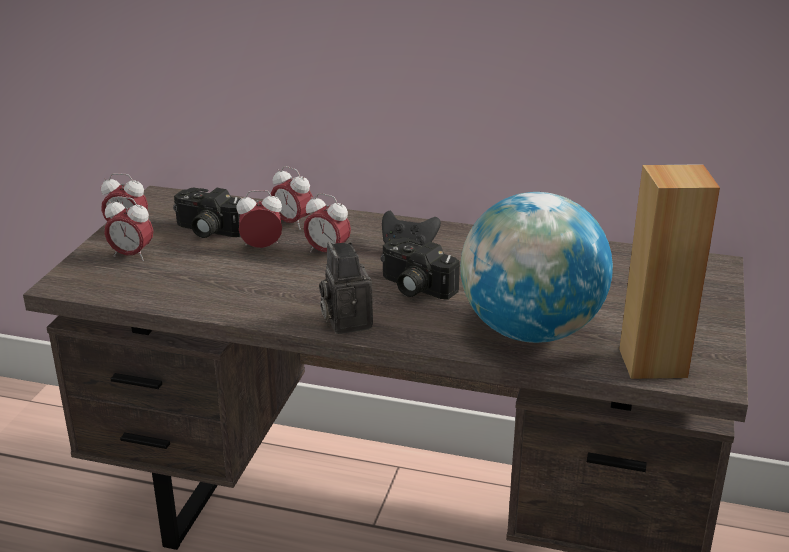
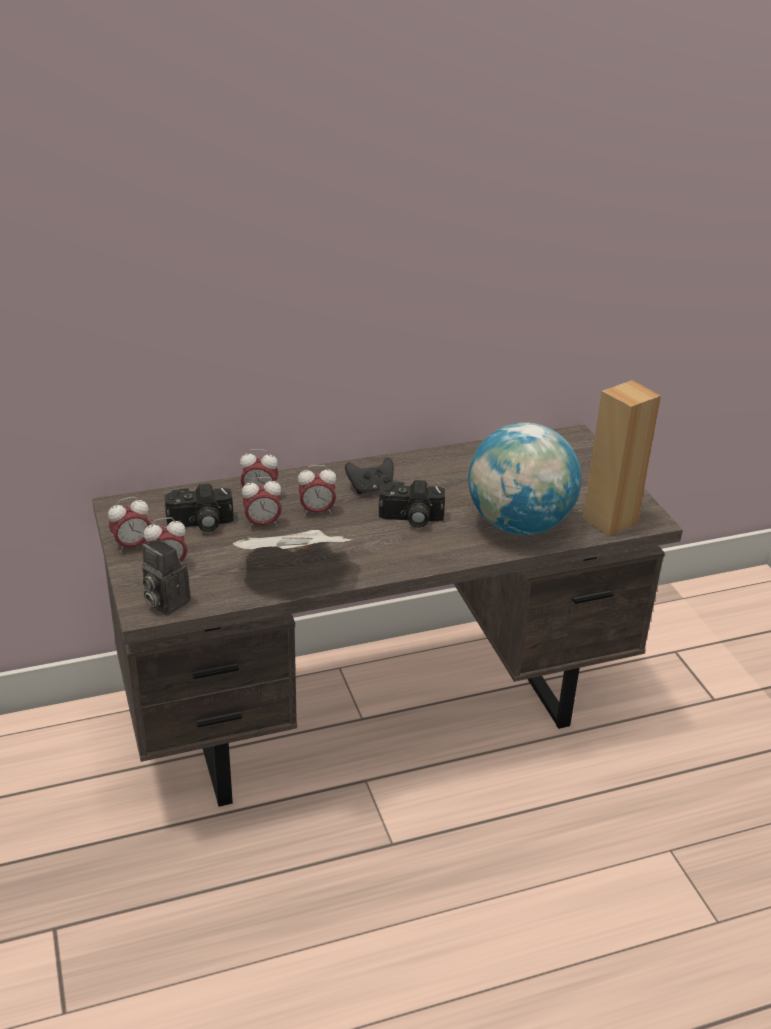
camera: 35 degrees left, 5 degrees up
alarm clock [236,190,282,248] -> alarm clock turned 150 degrees counterclockwise [242,477,282,529]
camera [319,242,373,334] -> camera moved to [142,539,191,616]
none -> newspaper [232,530,352,552]

